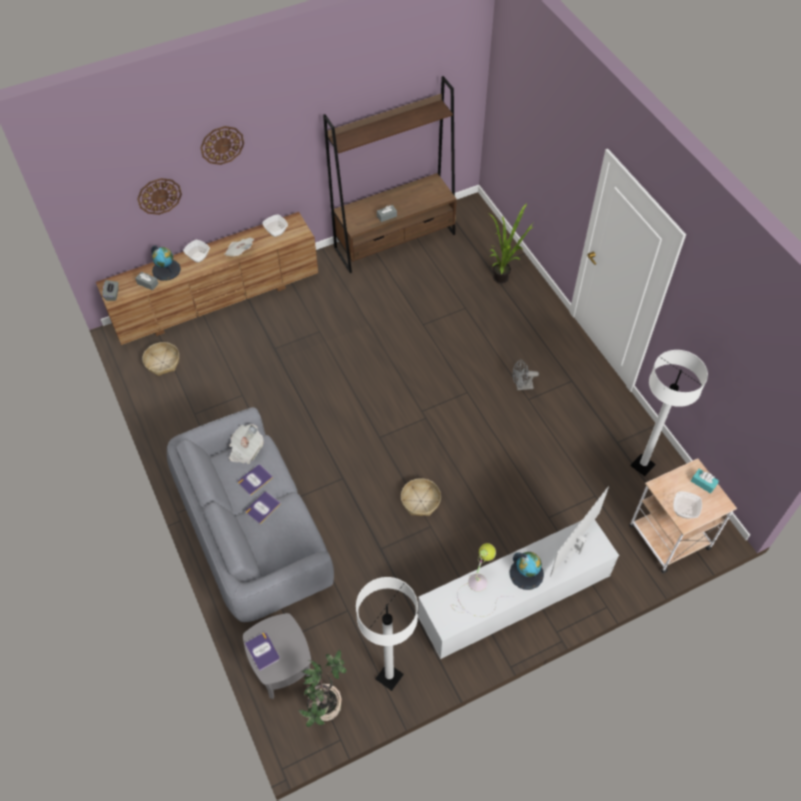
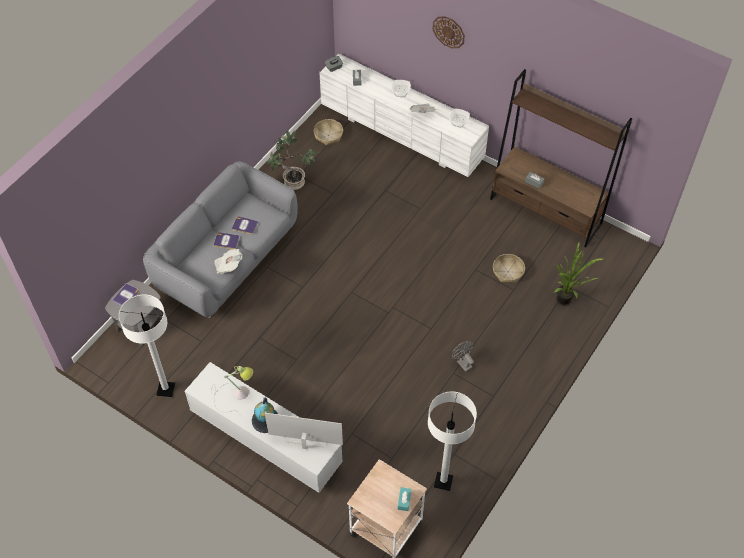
camera: 60 degrees right, 0 degrees up
brown cabinet [96,212,318,345] -> white cabinet [319,53,489,177]
wall clock [137,178,182,215] -> none
globe [151,246,181,281] -> none
newspaper [229,424,263,464] -> newspaper moved to [214,249,242,274]
potted plant [298,649,347,727] -> potted plant moved to [267,130,318,190]
basket [401,478,441,516] -> basket moved to [493,254,525,283]
bowl [673,491,702,519] -> none

